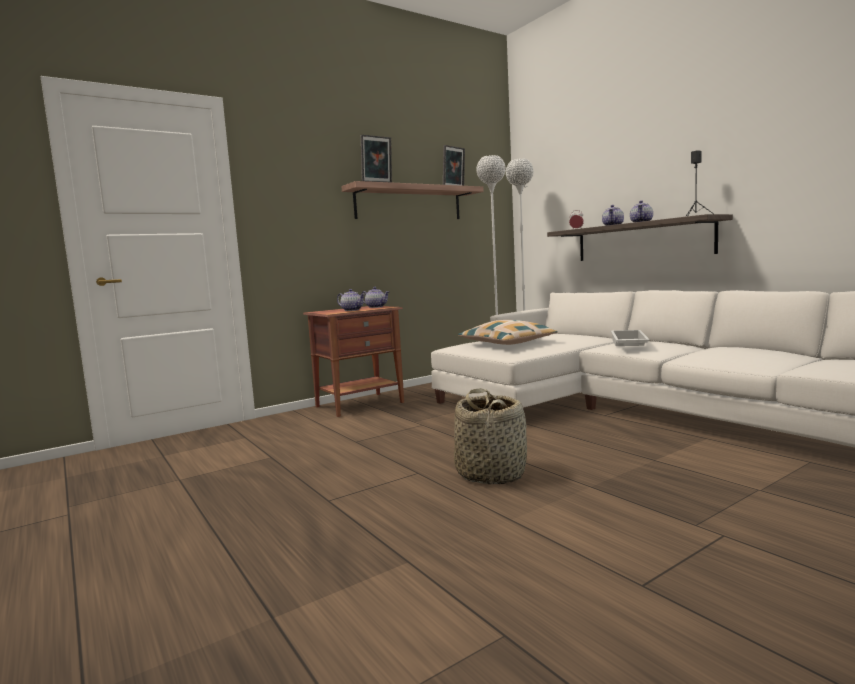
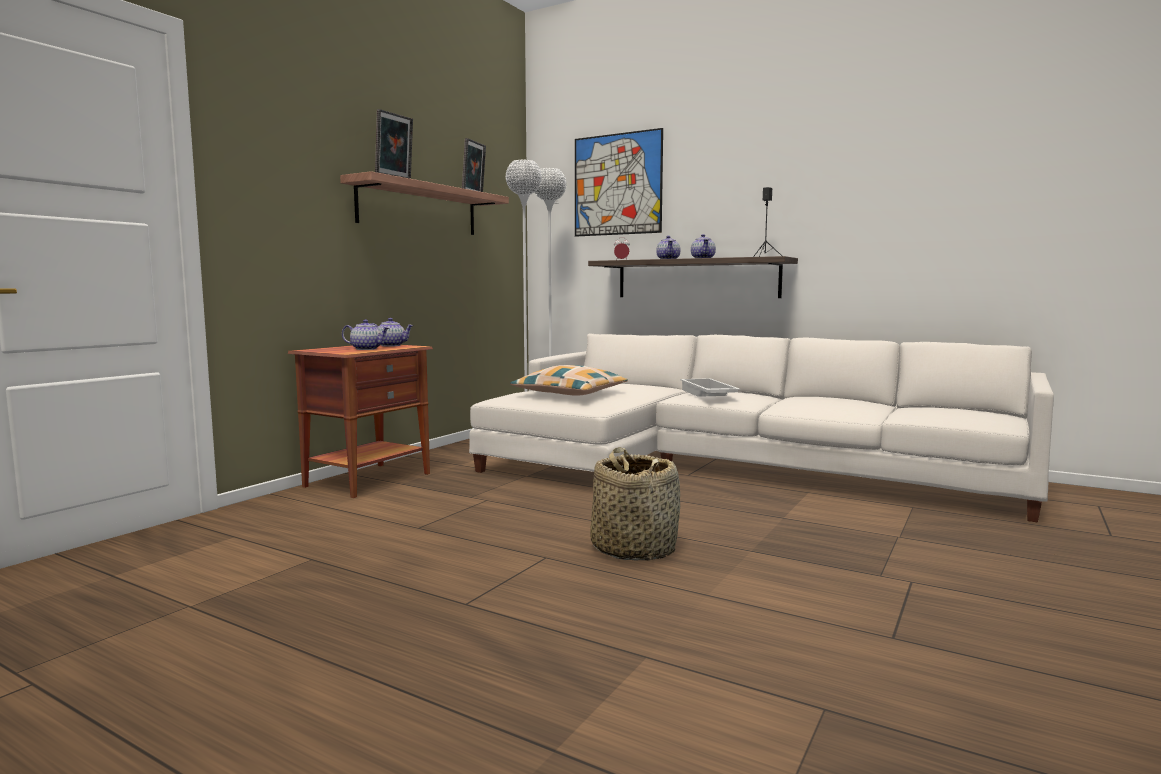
camera: 25 degrees left, 0 degrees up
none -> picture [575,128,663,236]

